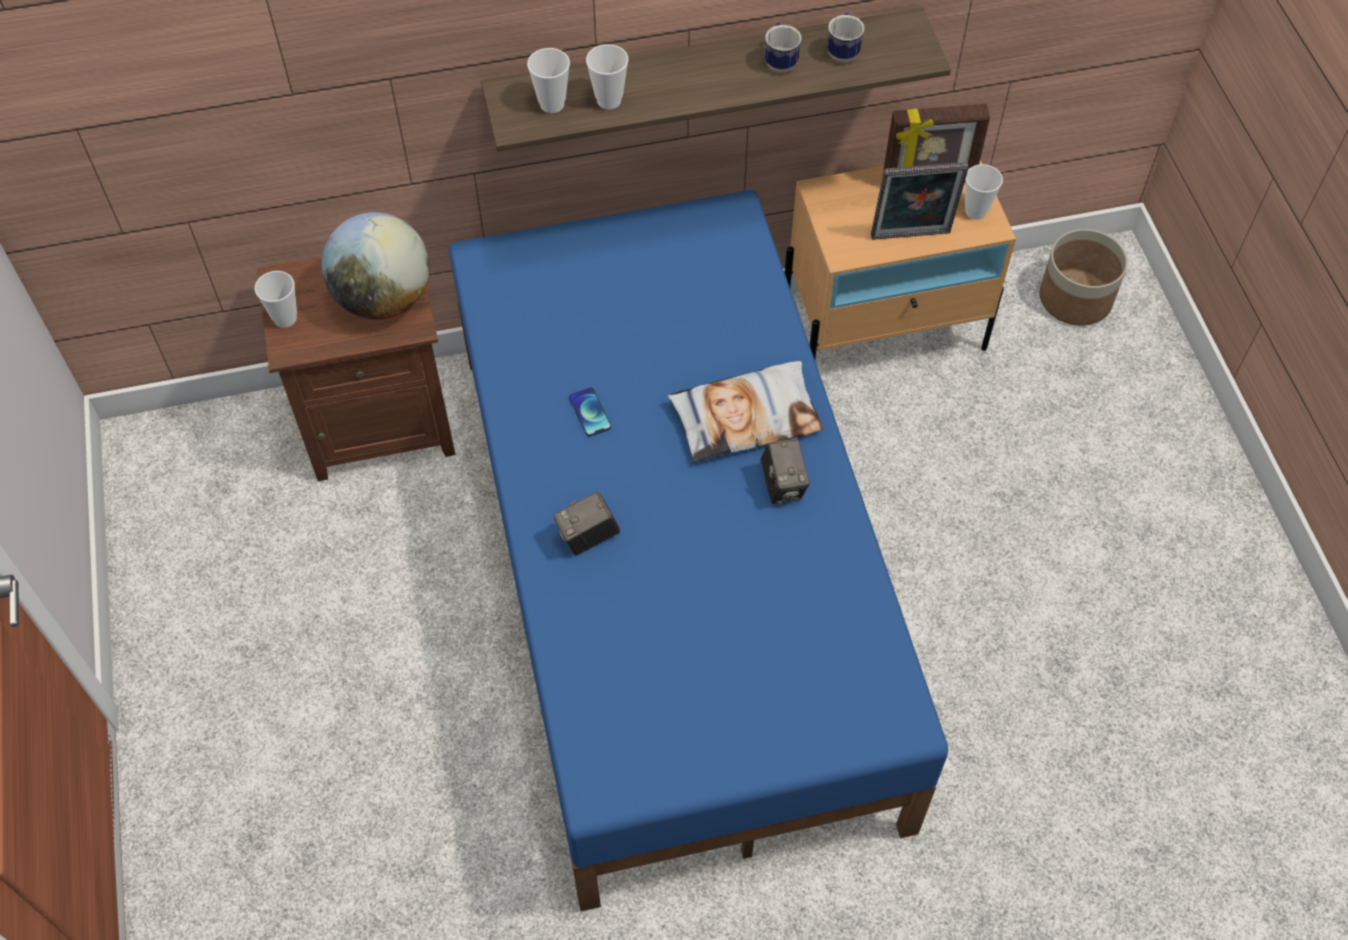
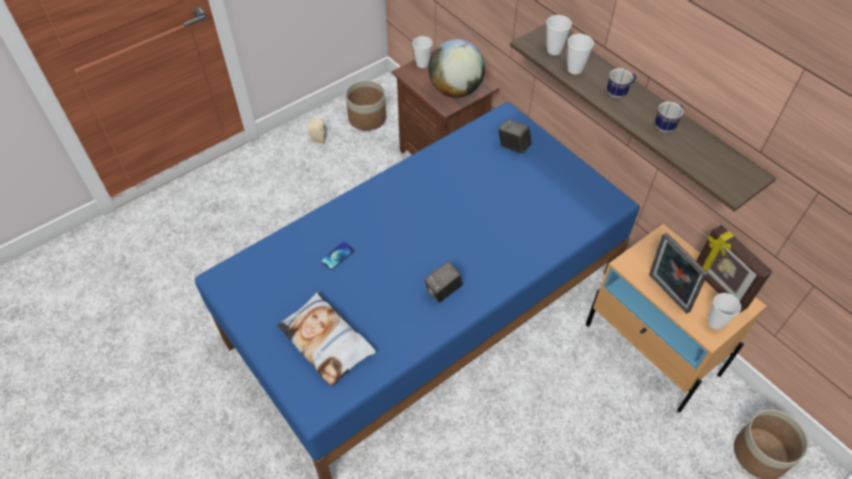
camera: 65 degrees right, 5 degrees down
camera [554,491,620,556] -> camera moved to [498,119,532,154]
phone [569,387,612,437] -> phone moved to [321,242,354,270]
pillow [668,361,823,463] -> pillow moved to [277,292,376,386]
mug [827,13,864,62] -> mug moved to [607,68,636,99]
none -> beige speaker [308,118,327,144]
none -> planter [346,80,386,131]

